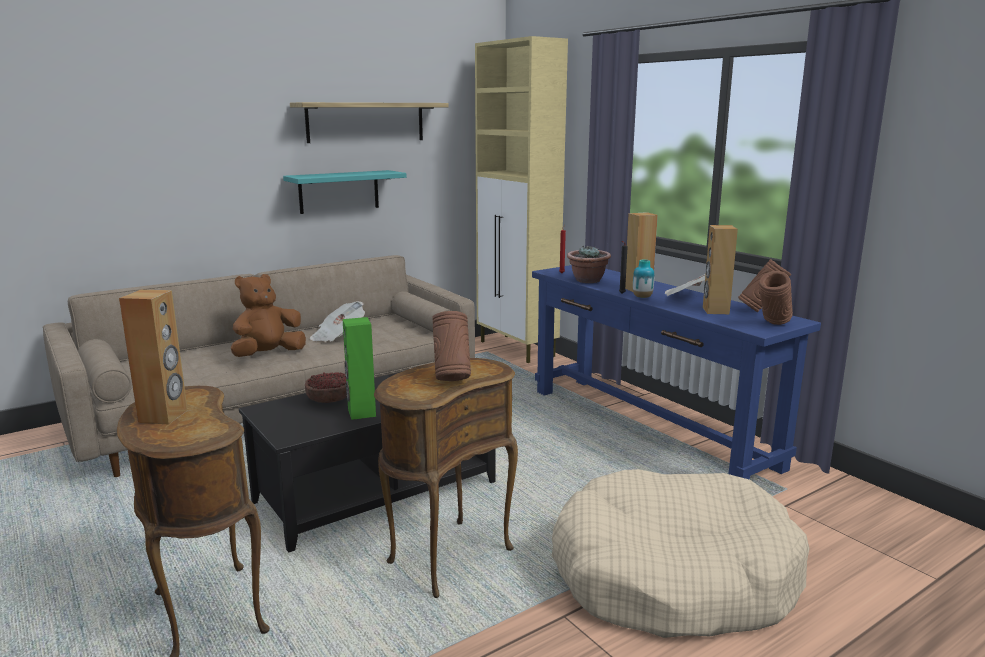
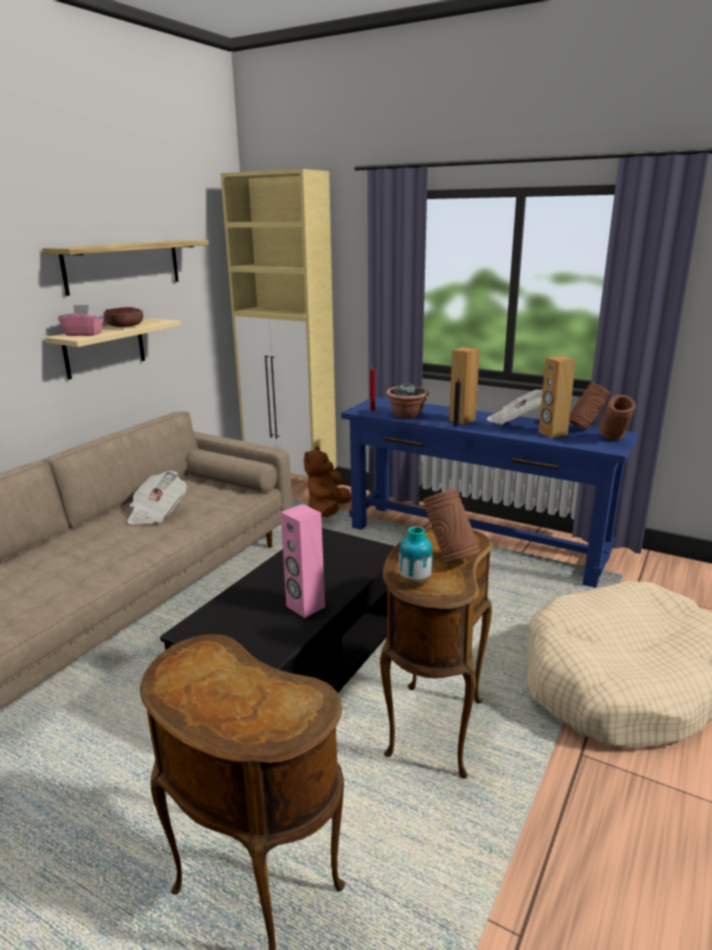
camera: 25 degrees left, 5 degrees up
brown speaker [119,290,188,424] -> none
brown plush toy [231,274,306,357] -> brown plush toy moved to [304,447,351,517]
turquoise shelf [283,170,407,214] -> beige shelf [45,318,181,380]
bowl [305,372,347,403] -> bowl moved to [104,307,143,327]
green speaker [342,317,376,420] -> pink speaker [281,504,325,618]
vase [633,260,654,298] -> vase moved to [399,526,433,586]
none -> pink tissue box [58,305,103,336]

